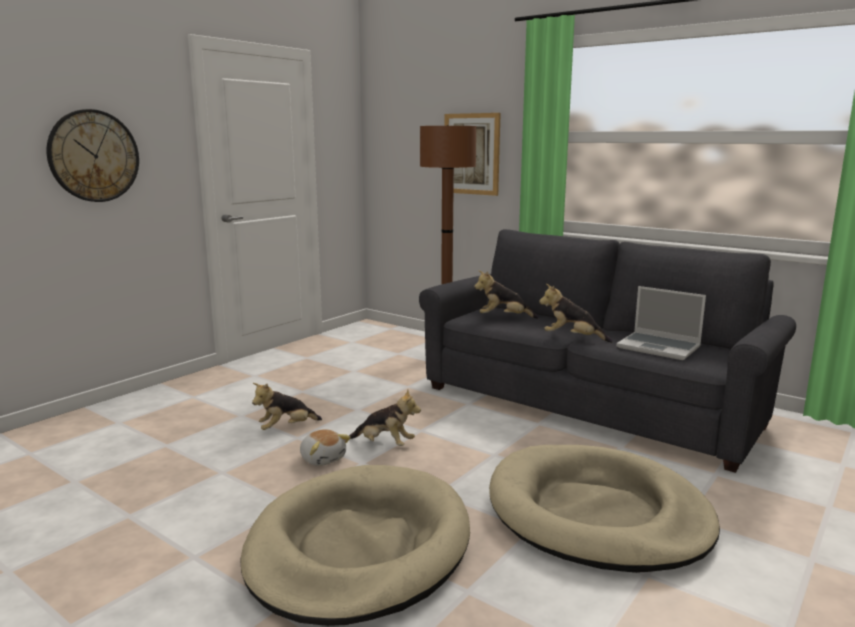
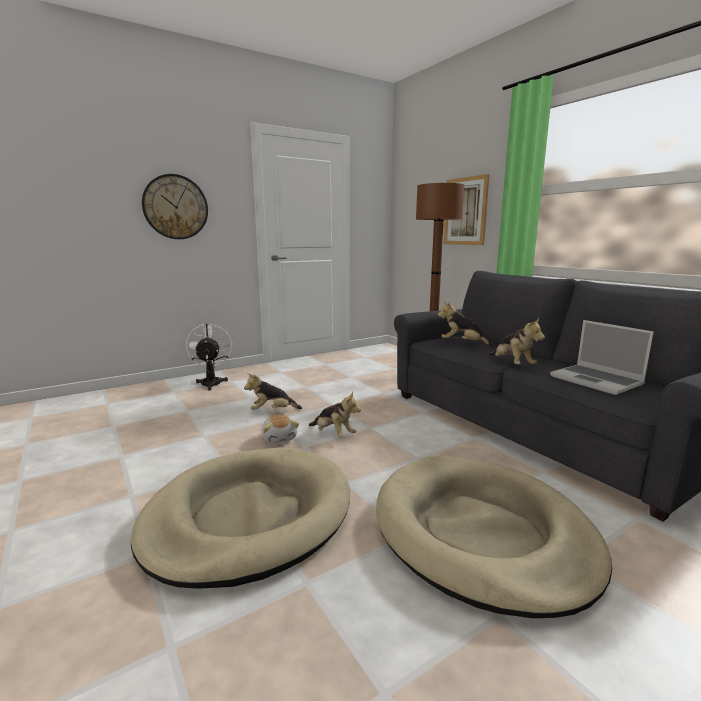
camera: 20 degrees right, 0 degrees up
plush toy [539,284,612,343] -> plush toy turned 150 degrees counterclockwise [488,318,545,365]
none -> white fan [186,324,232,390]

